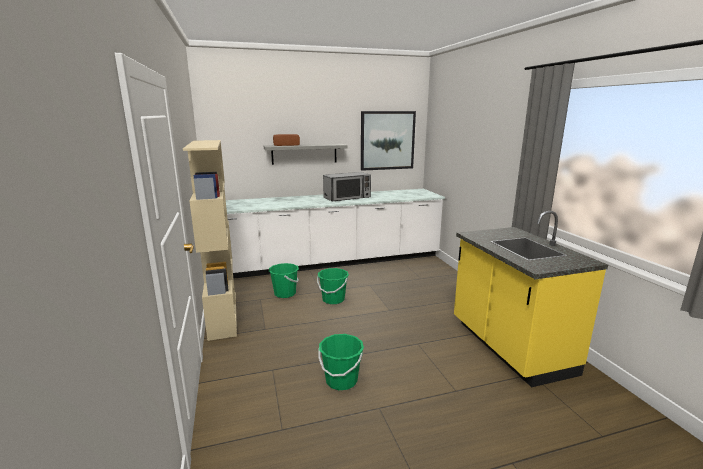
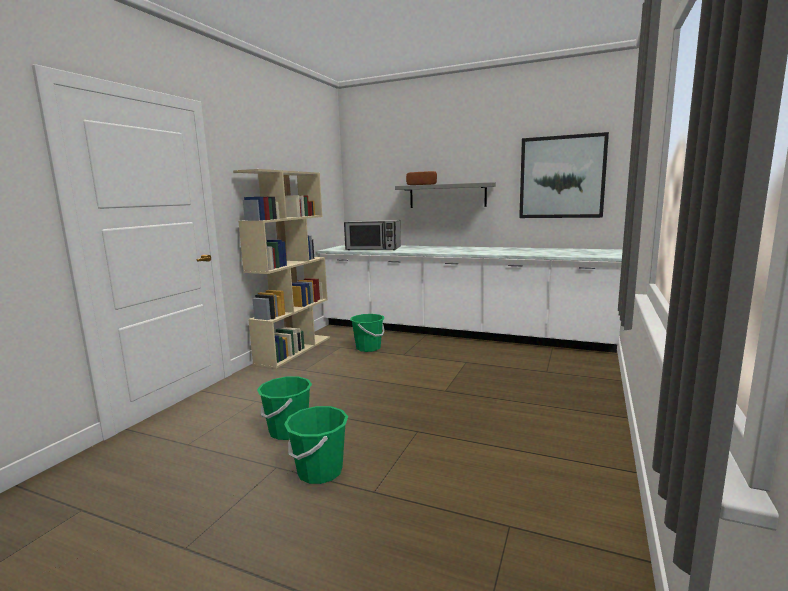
camera: 40 degrees right, 5 degrees down
green bucket [317,268,349,304] -> green bucket moved to [284,406,348,484]
microwave [323,172,371,202] -> microwave moved to [344,220,401,250]
yellow counter [454,211,608,387] -> none

